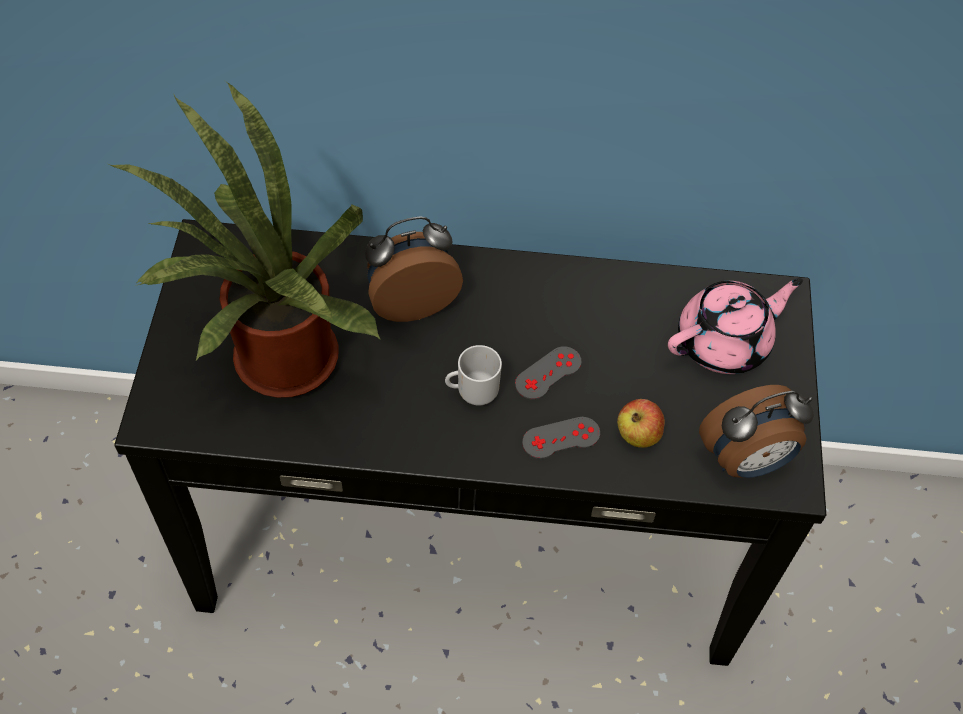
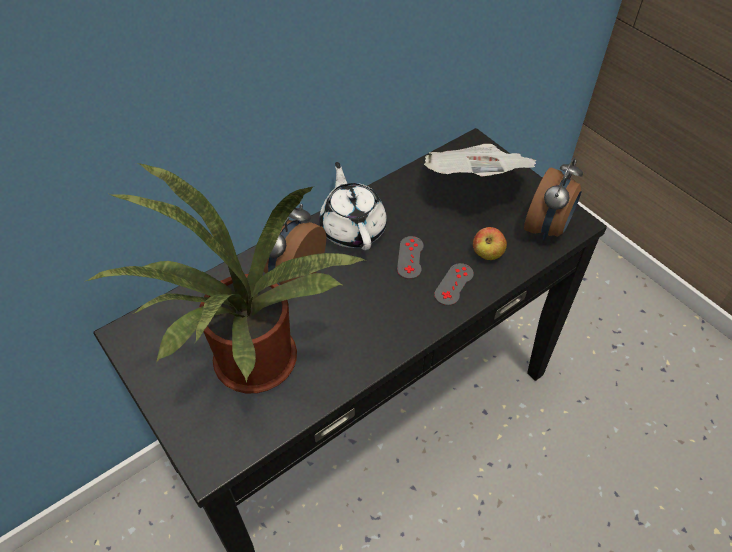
camera: 40 degrees left, 5 degrees down
mug [445,345,502,405] -> none
pink teapot [668,278,803,374] -> newspaper [424,144,536,176]
none -> white teapot [319,162,387,250]

